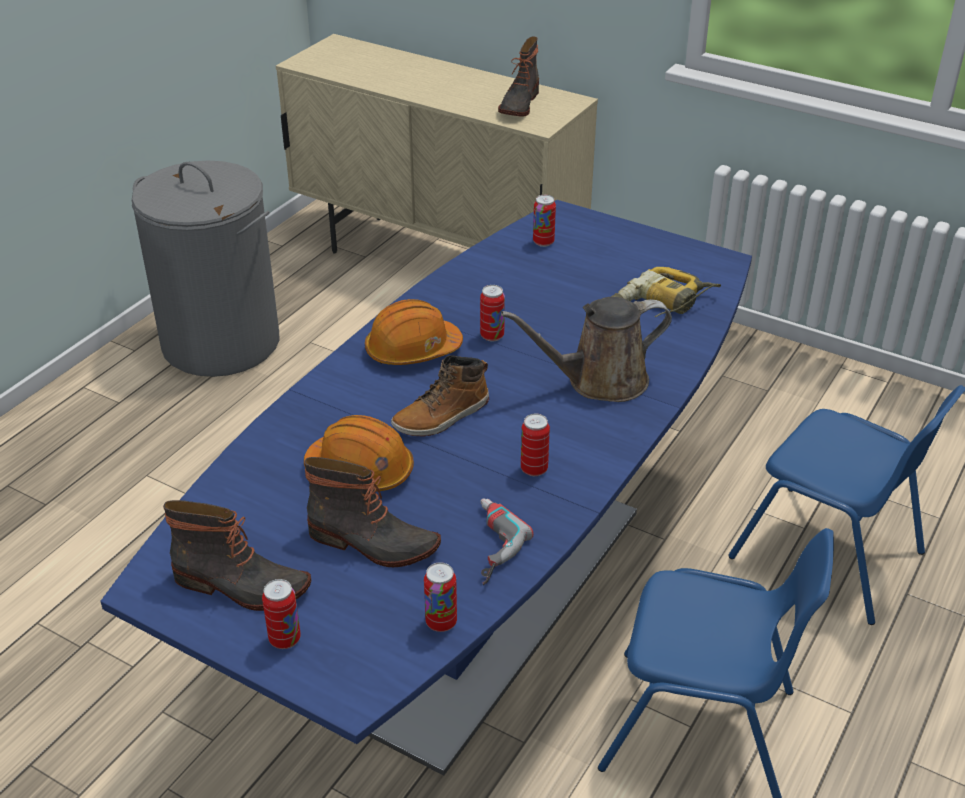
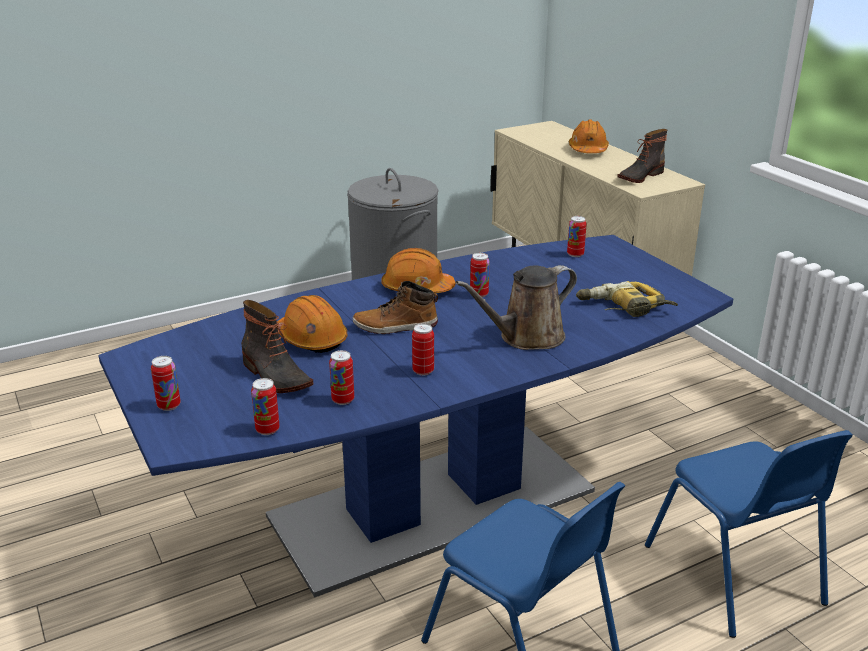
camera: 30 degrees right, 10 degrees down
boot [163,500,311,611] -> none
power drill [480,499,534,585] -> can [329,350,354,405]
brown watering can [501,297,672,402] -> brown watering can turned 45 degrees counterclockwise [456,265,577,350]
none -> orange hard hat [569,119,609,153]

